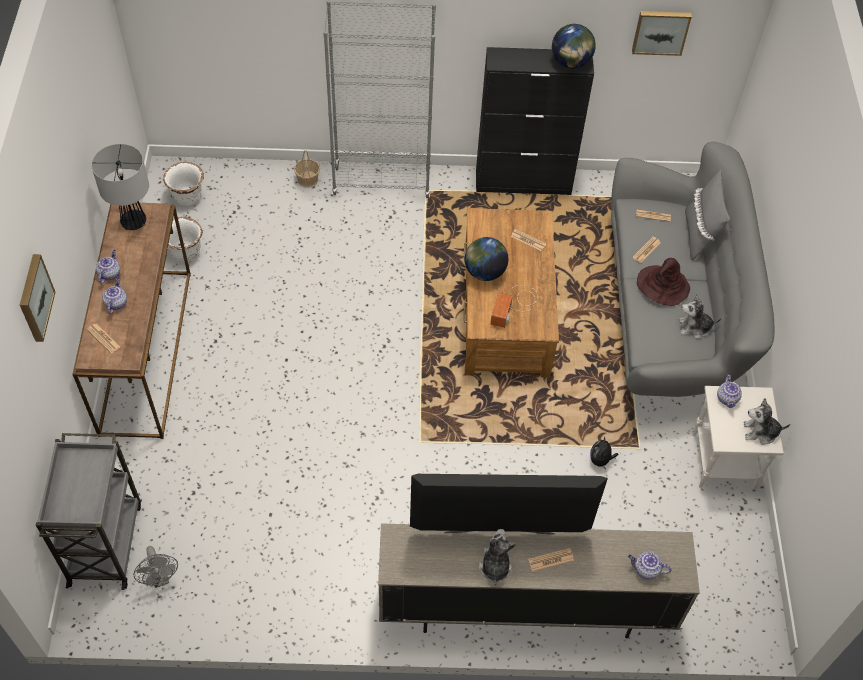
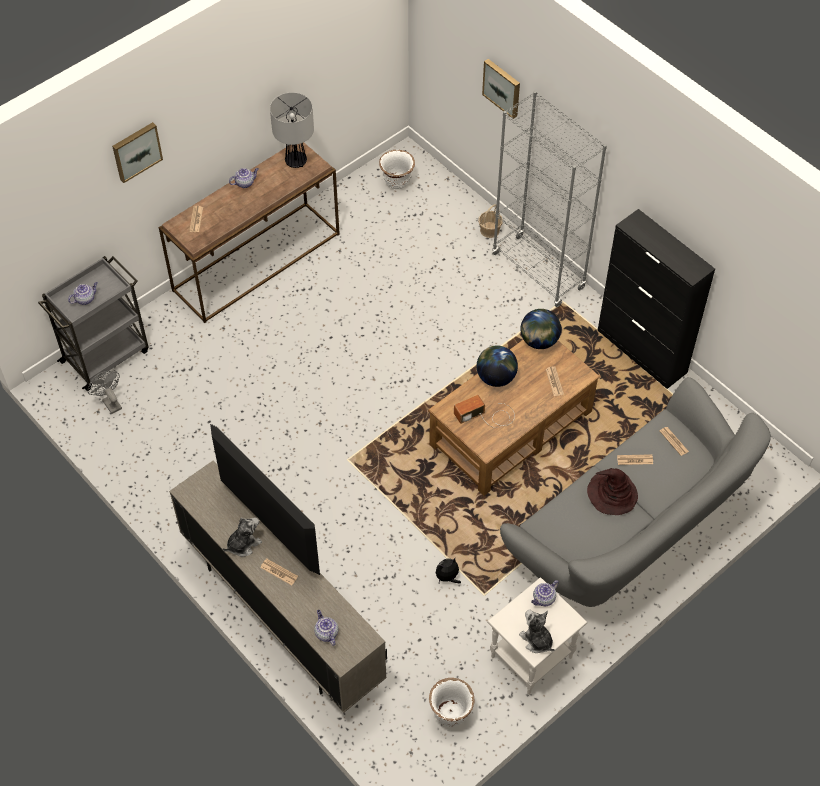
camera: 50 degrees right, 0 degrees up
teapot [102,278,127,314] -> teapot moved to [68,282,98,305]
grey fan [133,546,178,588] -> grey fan turned 120 degrees clockwise [87,371,122,414]
white planter [168,217,202,263] -> white planter moved to [429,678,475,727]
globe [552,24,596,69] -> globe moved to [521,309,561,349]
picture [632,11,692,56] -> picture moved to [482,59,520,119]
plush toy [679,294,721,338] -> none
grey pillow [685,169,730,261] -> none

